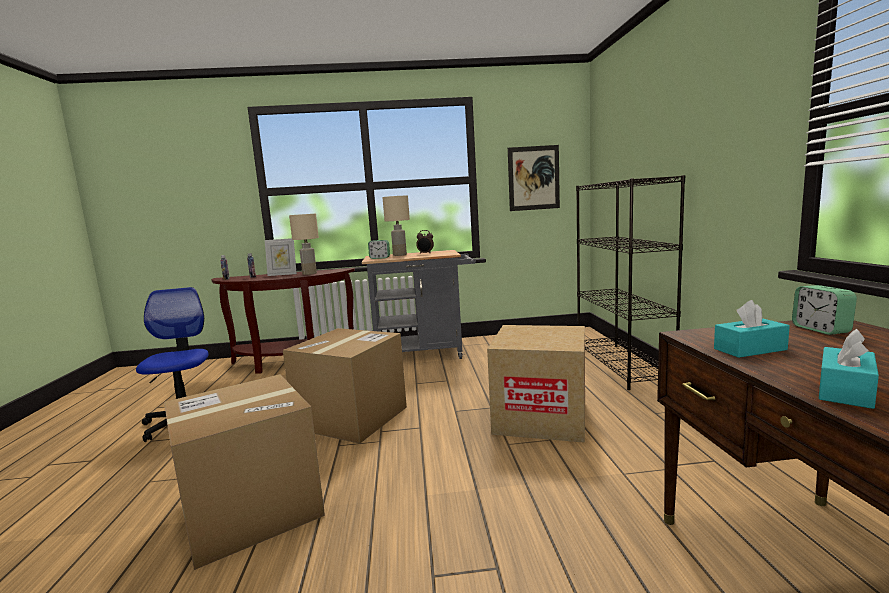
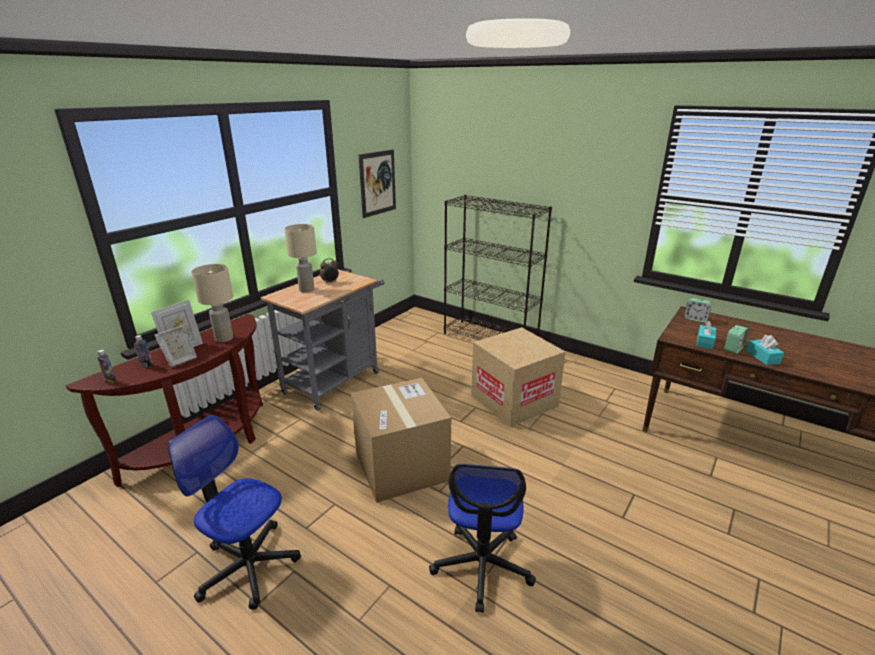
camera: 50 degrees left, 15 degrees up
cardboard box [164,374,325,570] -> office chair [429,464,536,613]
alarm clock [368,240,390,259] -> alarm clock moved to [724,325,749,354]
none -> picture frame [154,326,197,367]

